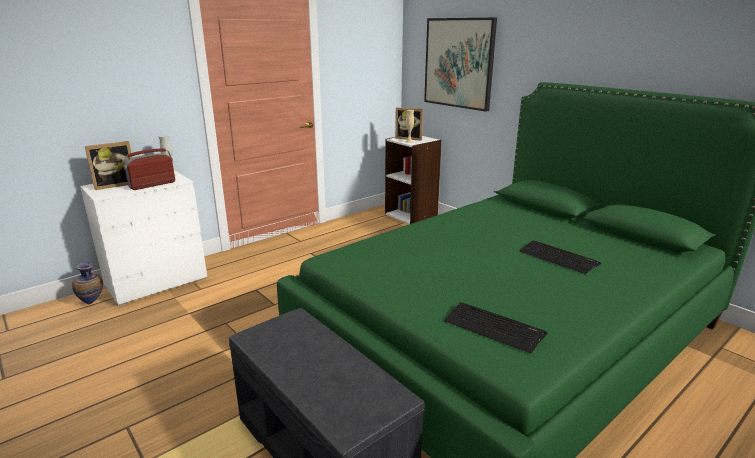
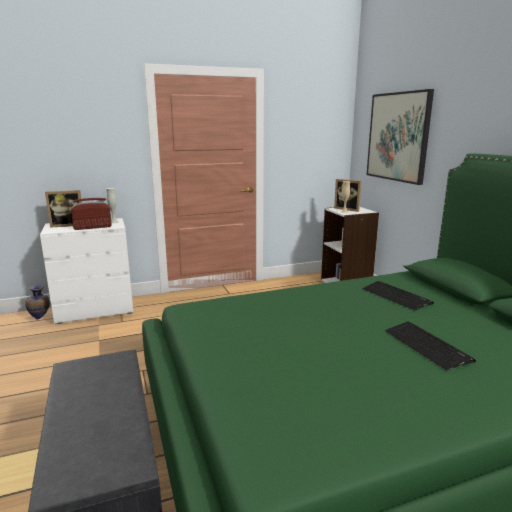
camera: 20 degrees right, 5 degrees down
keyboard [444,302,547,353] -> keyboard moved to [362,281,434,311]

